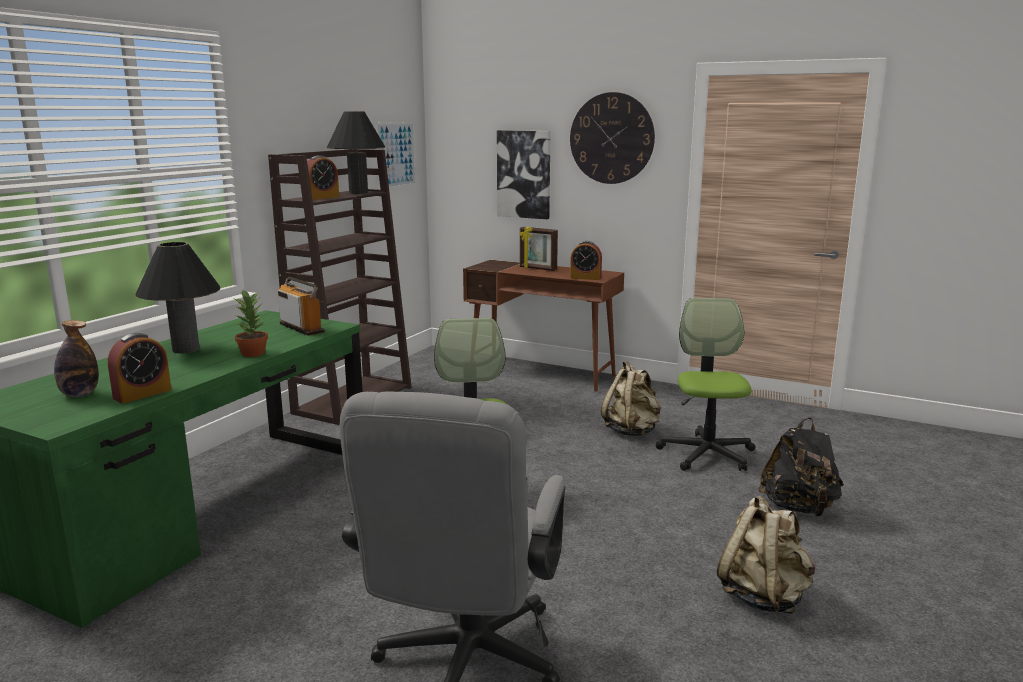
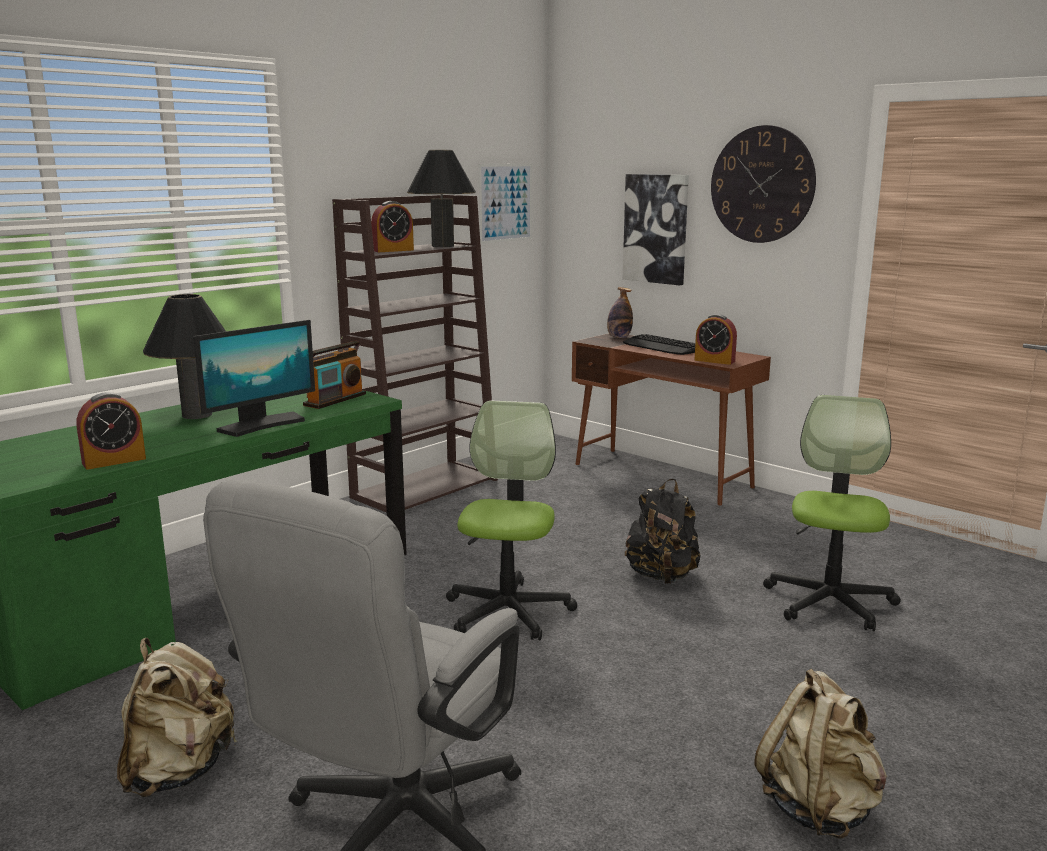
camera: 15 degrees right, 0 degrees up
bottle [54,320,99,397] -> bottle moved to [607,287,633,338]
potted plant [234,290,268,357] -> monitor [193,320,315,437]
radio [278,277,325,336] -> radio turned 60 degrees clockwise [303,341,366,409]
picture frame [519,227,558,271] -> keyboard [623,334,695,355]
beige backpack [601,360,661,436] -> beige backpack moved to [117,638,237,797]
black backpack [758,418,844,517] -> black backpack moved to [625,479,700,584]

